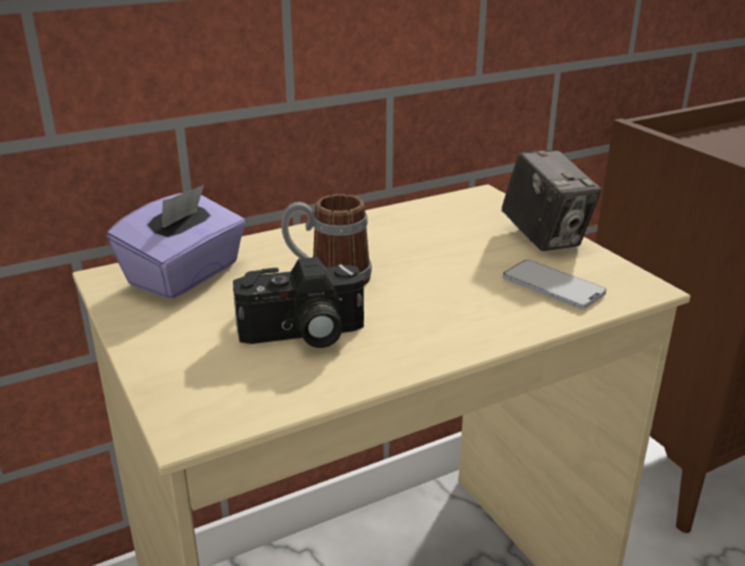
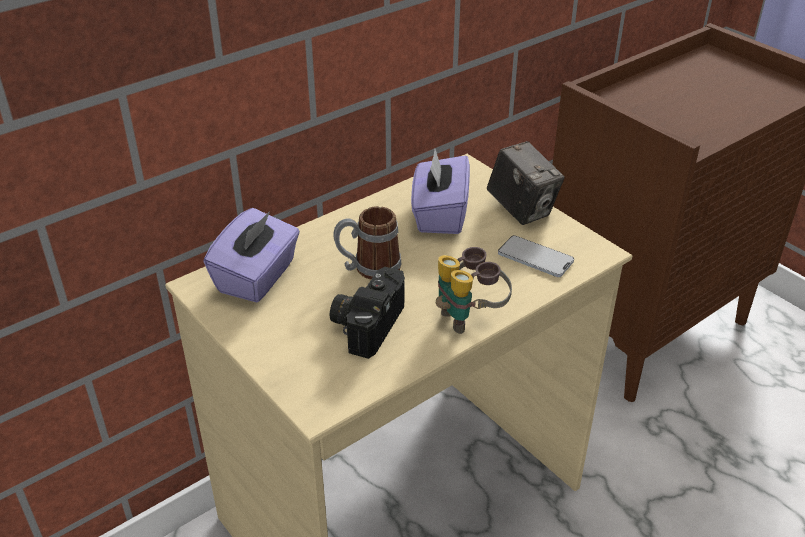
camera: 10 degrees left, 10 degrees up
camera [233,257,364,348] -> camera turned 135 degrees clockwise [330,267,405,359]
none -> purple tissue box [411,149,470,234]
none -> binoculars [436,247,512,334]

